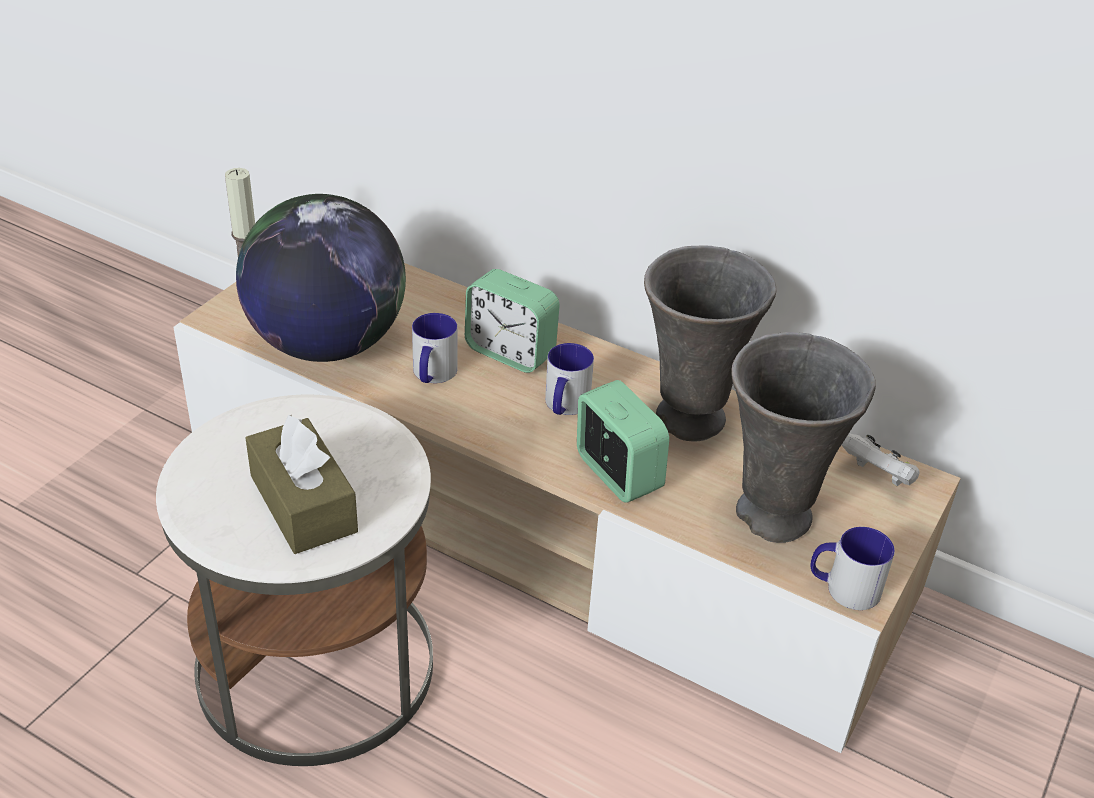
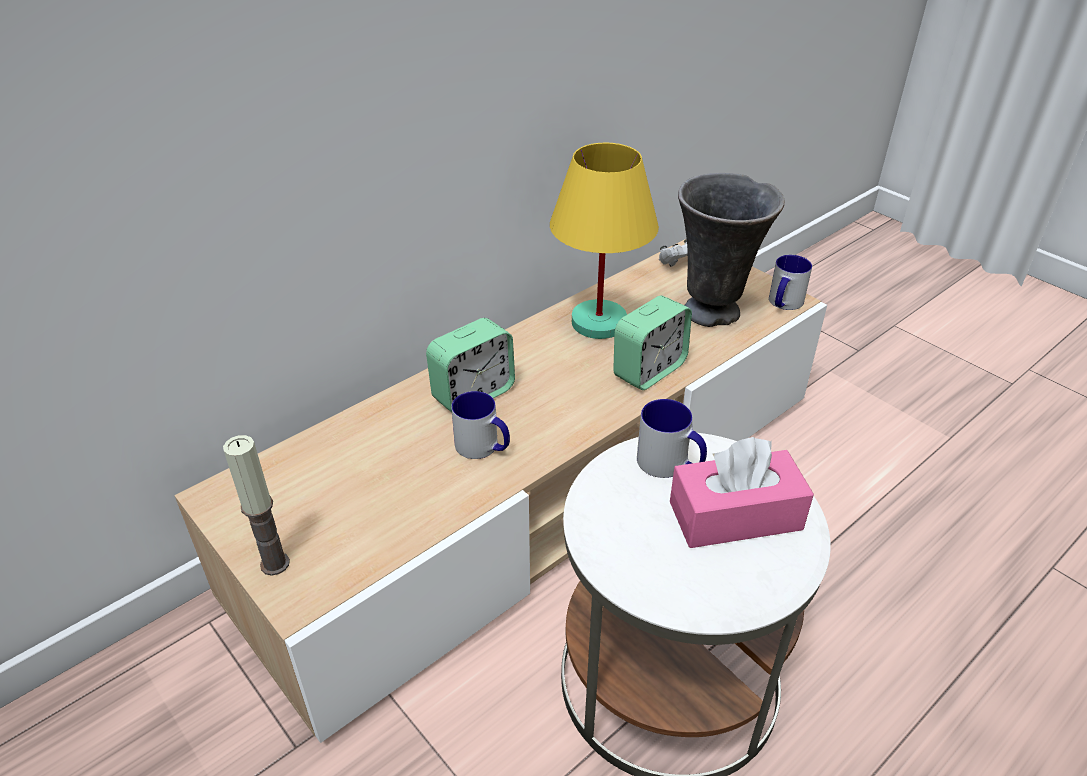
camera: 70 degrees left, 0 degrees up
globe [236,194,406,362] -> none
brown tissue box [246,414,358,554] -> pink tissue box [670,437,814,548]
mug [545,343,594,415] -> mug moved to [637,399,707,478]
alarm clock [577,380,669,503] -> alarm clock turned 150 degrees clockwise [613,295,692,390]
grey vase [644,245,776,442] -> yellow table lamp [550,143,659,339]

